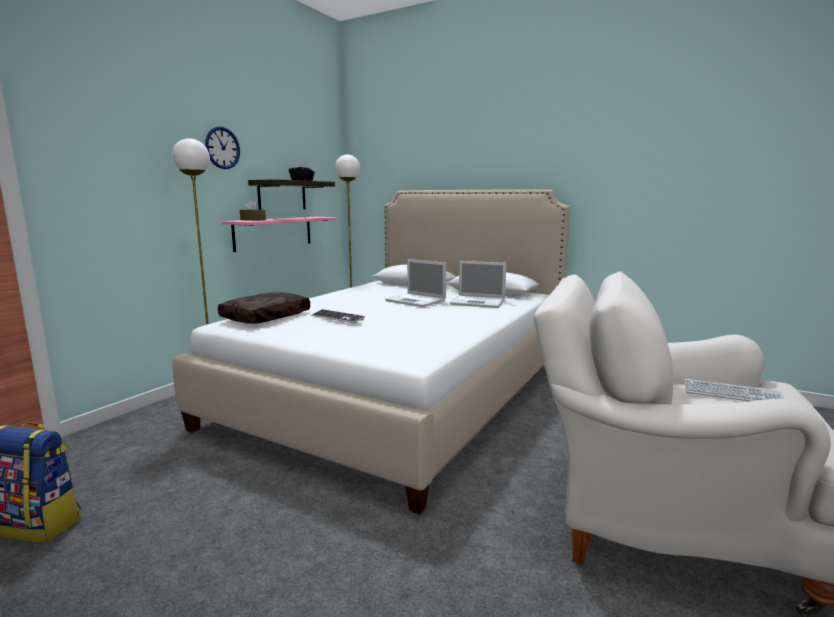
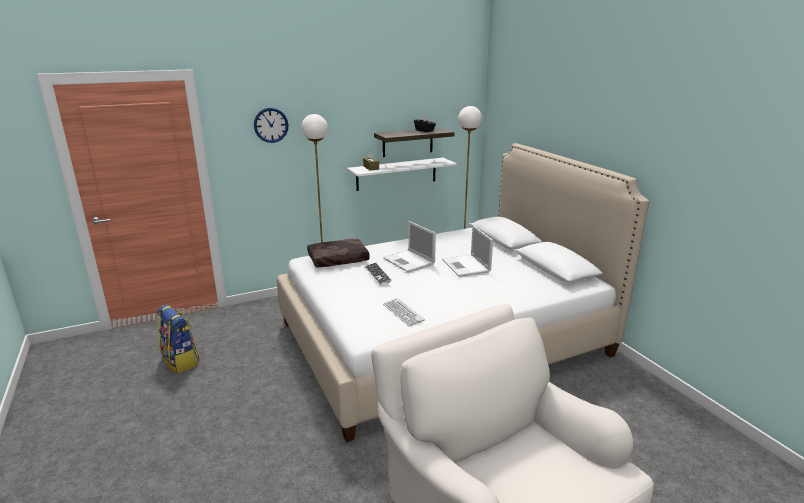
camera: 35 degrees right, 10 degrees up
wall clock [205,127,240,169] -> wall clock moved to [254,108,289,143]
pink shelf [221,217,338,252] -> white shelf [347,158,457,191]
laptop [450,261,506,308] -> laptop moved to [383,221,436,273]
keyboard [684,379,784,401] -> keyboard moved to [383,298,425,326]

